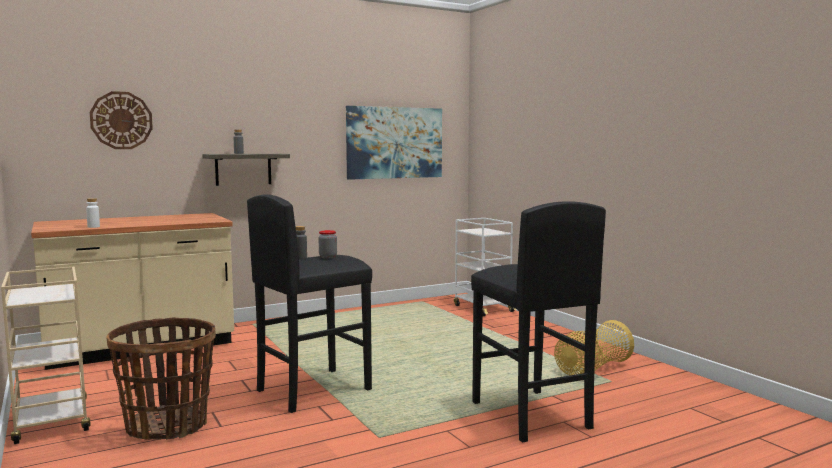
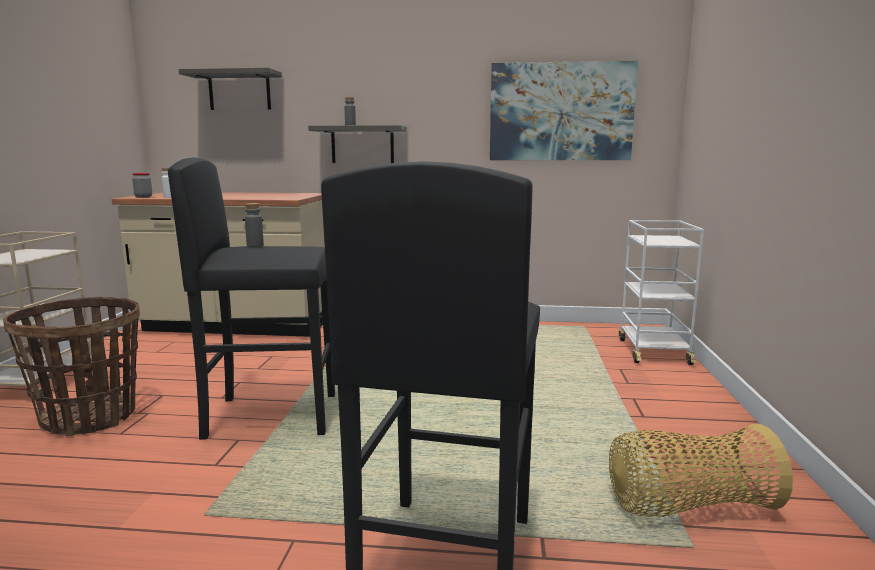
camera: 35 degrees right, 5 degrees up
wall clock [90,91,153,149] -> shelf [179,68,282,110]
jar [319,230,337,258] -> jar moved to [132,173,152,198]

